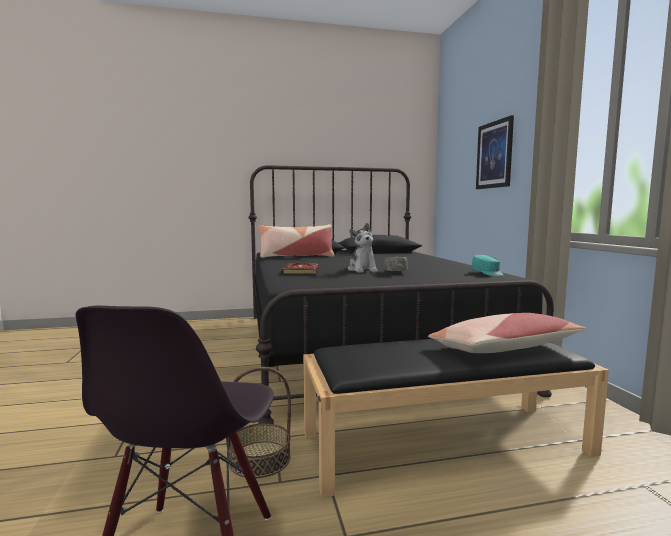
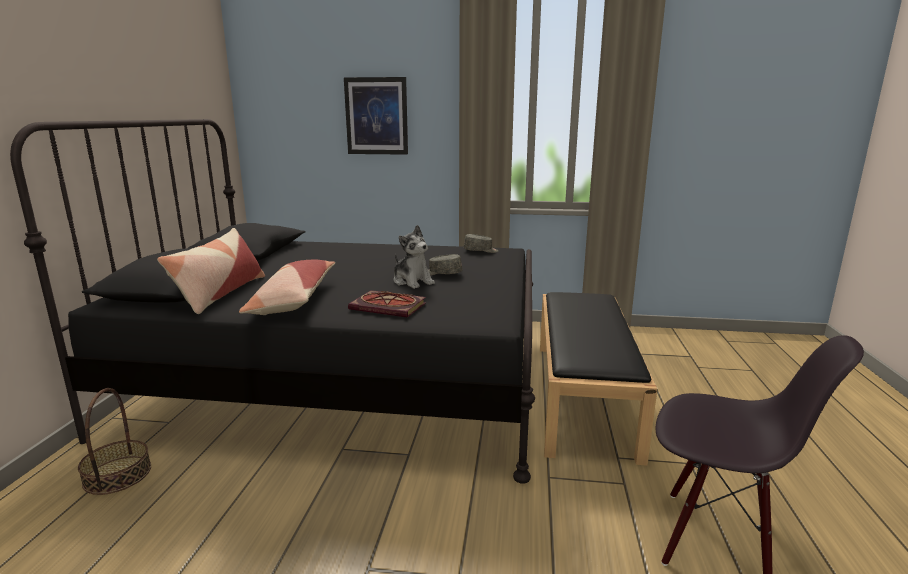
camera: 70 degrees left, 10 degrees up
basket [226,367,291,478] -> basket moved to [78,388,151,495]
plush toy [348,223,378,273] -> plush toy turned 45 degrees clockwise [394,225,435,289]
pillow [428,313,586,353] -> pillow moved to [239,260,335,315]
turquoise cap [471,255,503,276] -> grey cap [464,234,499,253]

